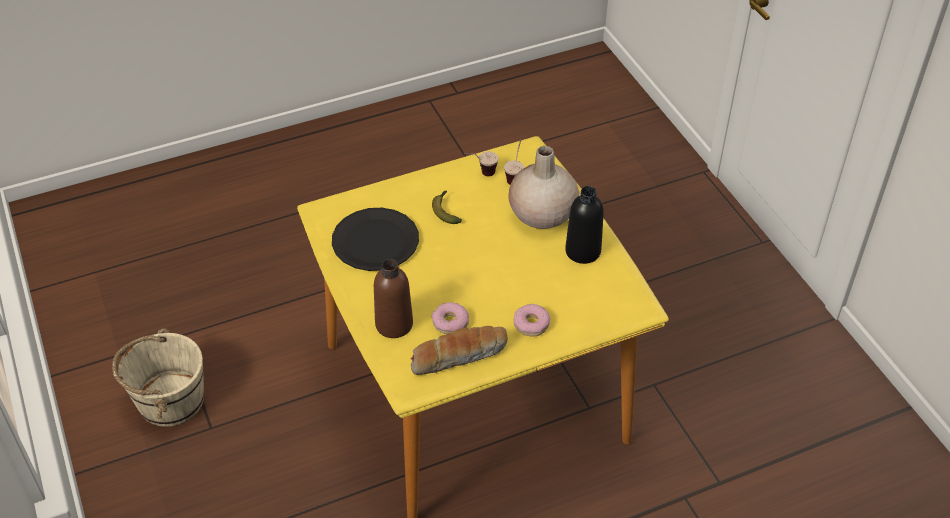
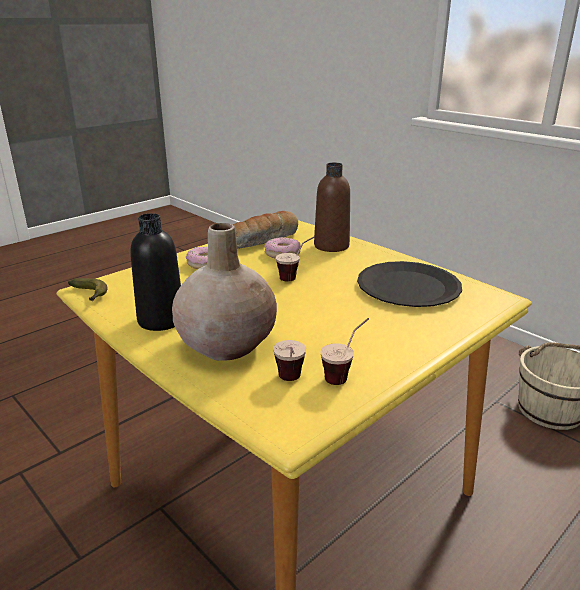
camera: 160 degrees right, 20 degrees down
banana [432,191,462,224] -> banana moved to [68,278,107,301]
none -> cup [276,236,315,282]

